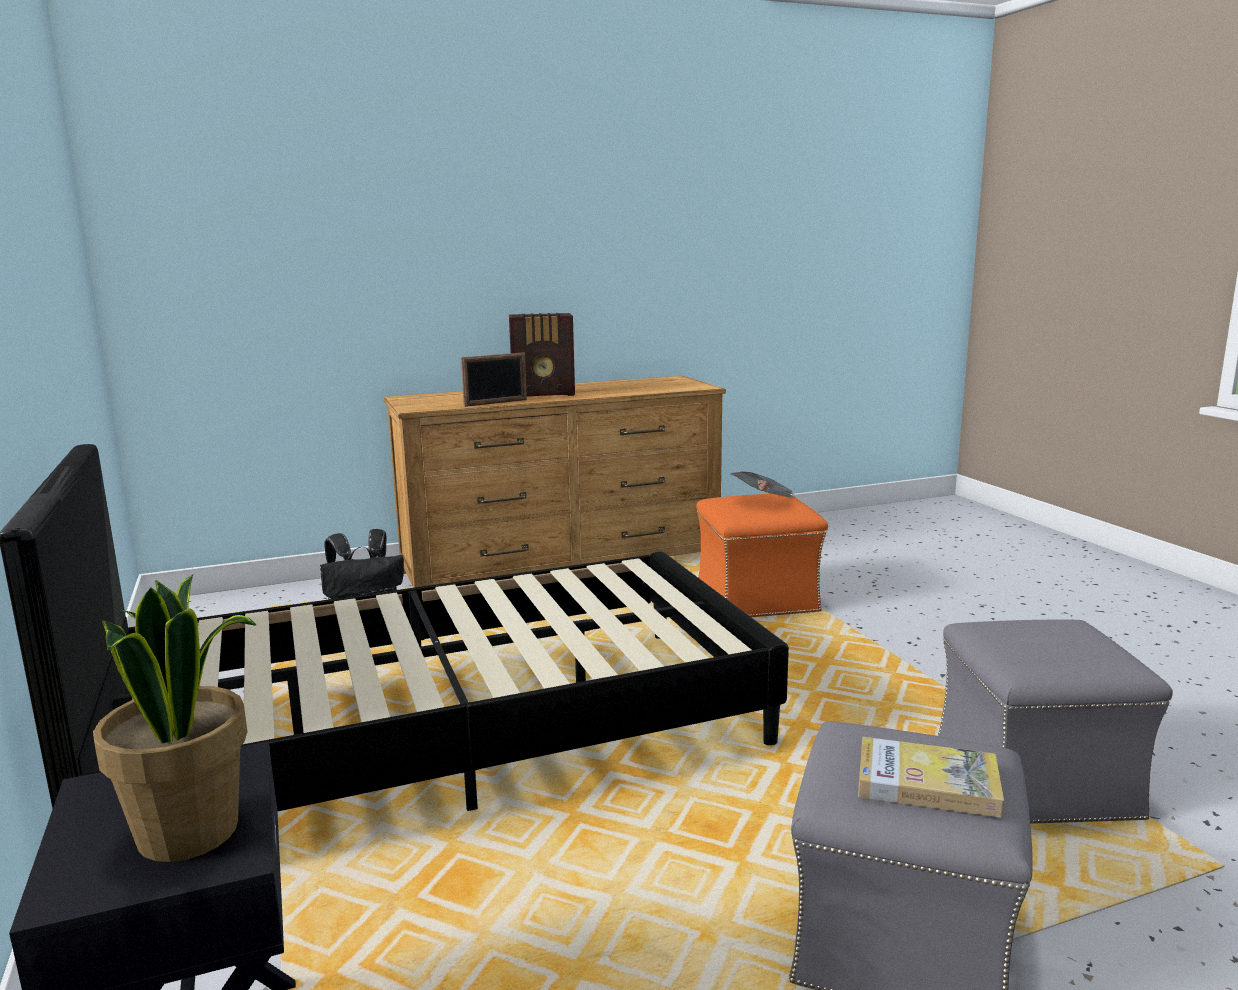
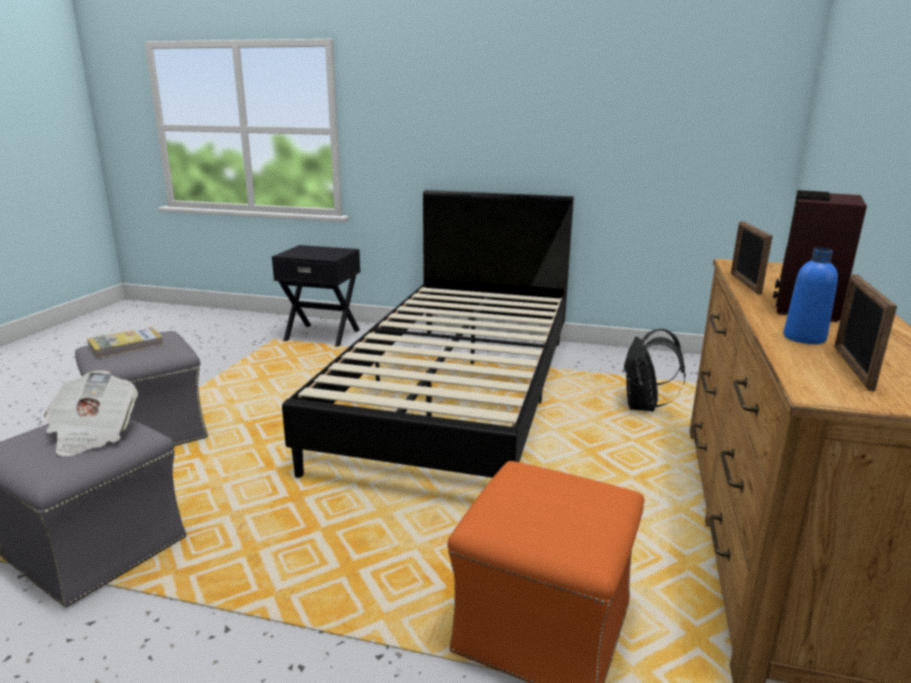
camera: 125 degrees right, 5 degrees up
potted plant [93,574,257,862] -> none
newspaper [730,472,795,497] -> newspaper moved to [44,370,138,457]
none -> blue bottle [784,248,838,344]
none -> picture frame [834,274,897,392]

